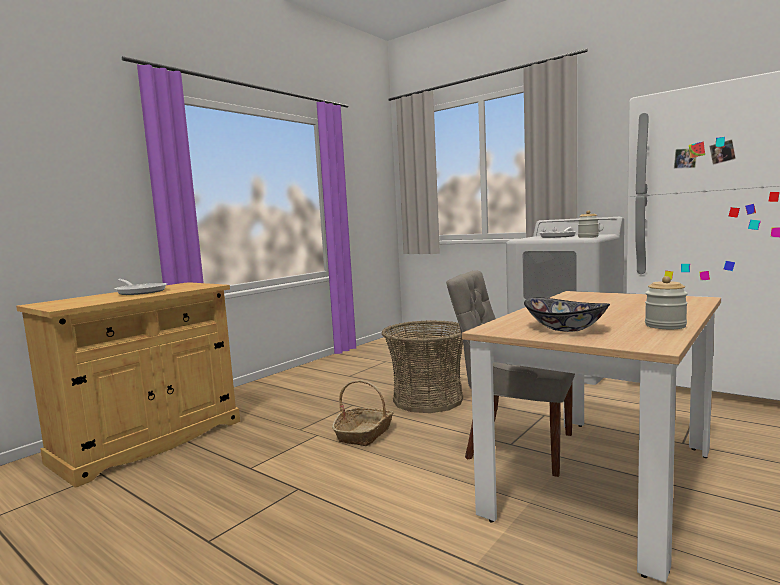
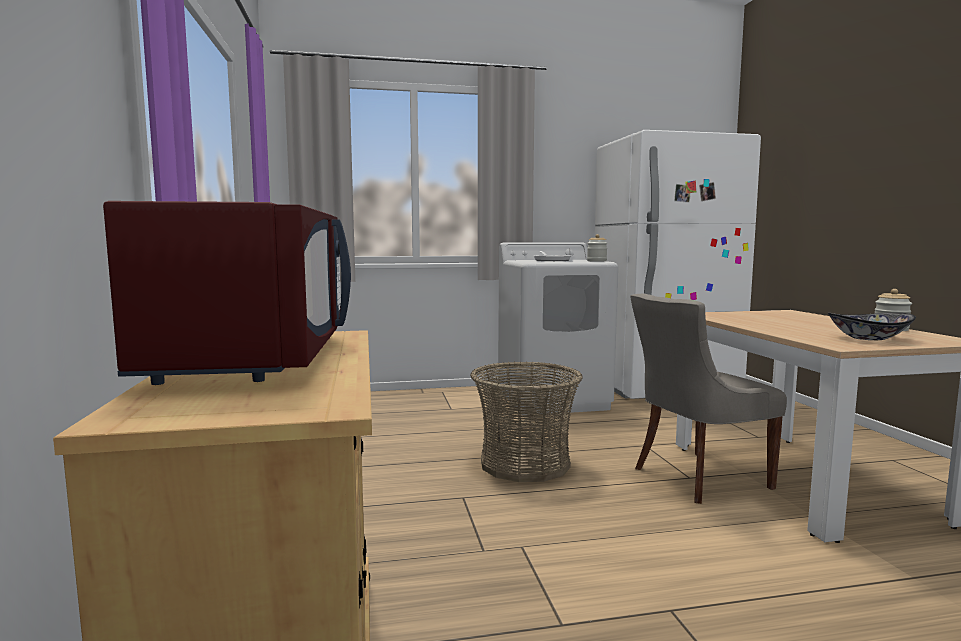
camera: 50 degrees left, 0 degrees up
frying pan [114,279,167,295] -> red microwave [103,201,351,385]
basket [332,380,393,446] -> none

